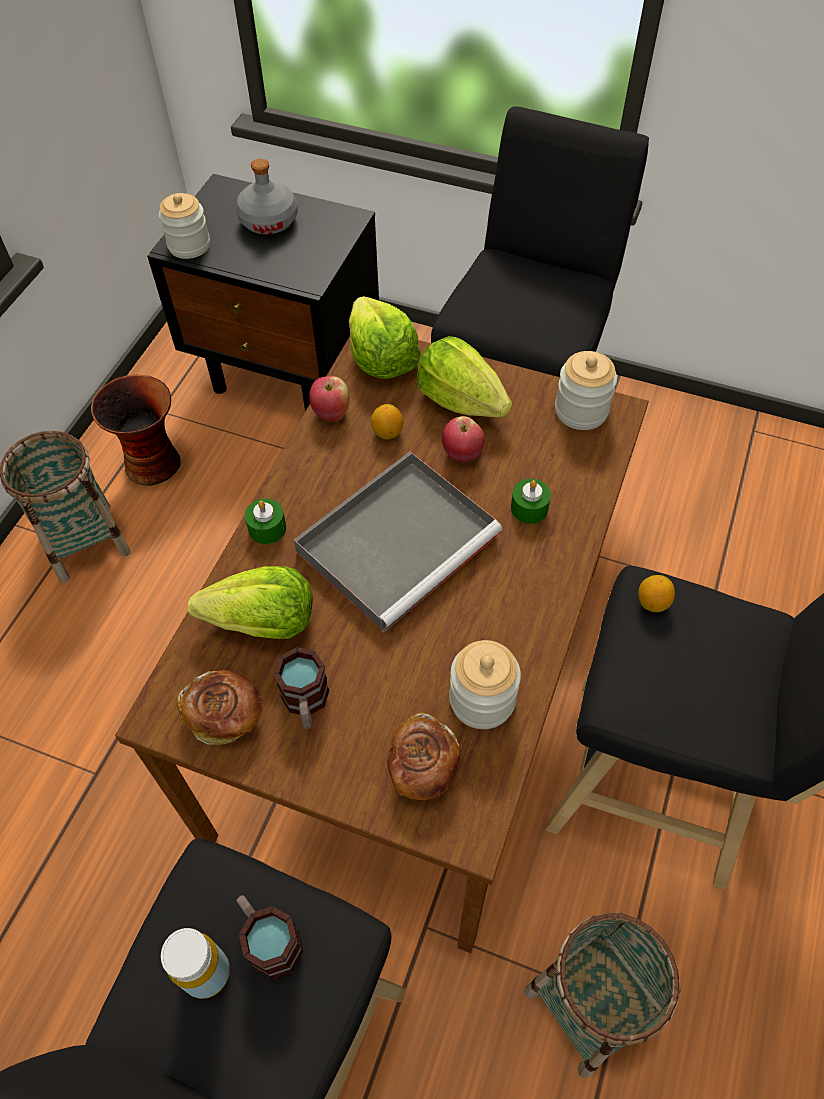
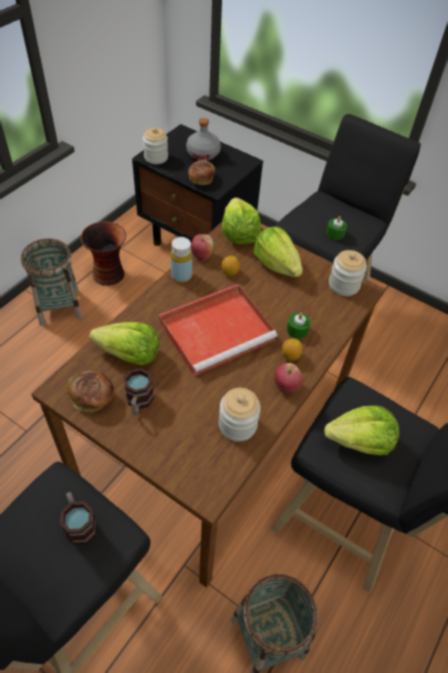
camera: 10 degrees right, 5 degrees down
yellow bottle [161,928,230,999] -> yellow bottle moved to [171,237,192,283]
green candle [245,499,286,544] -> green candle moved to [326,216,347,240]
grey tray [294,452,502,632] -> red tray [159,284,277,376]
bread [387,713,461,800] -> bread moved to [188,160,215,185]
apple [442,416,485,463] -> apple moved to [274,363,302,393]
lemon [638,575,675,612] -> lemon moved to [282,339,303,361]
none -> lettuce [324,405,399,455]

